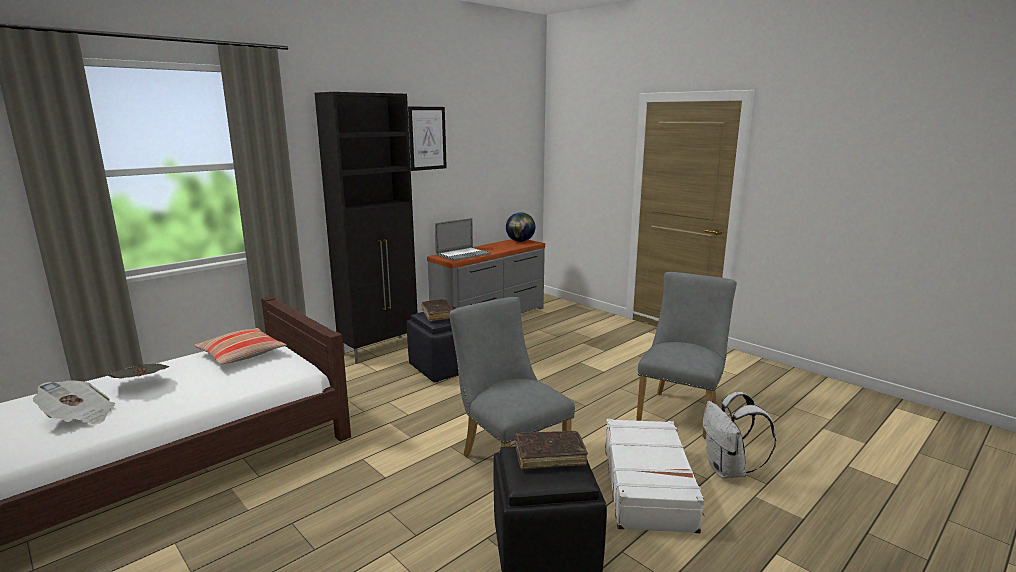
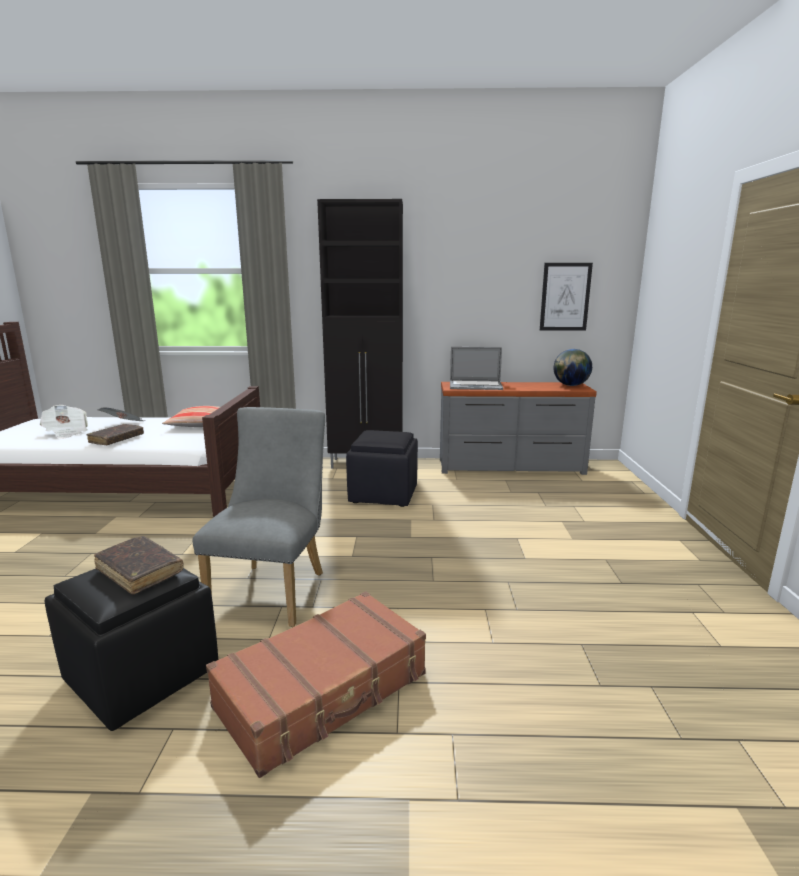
camera: 45 degrees right, 0 degrees up
picture [408,107,447,171] -> picture moved to [540,263,593,331]
brown book [422,299,453,321] -> brown book moved to [87,424,144,445]
white suitcase [605,419,705,534] -> brown suitcase [206,591,426,778]
grey chair [636,272,737,439] -> none
white backpack [703,392,776,479] -> none

